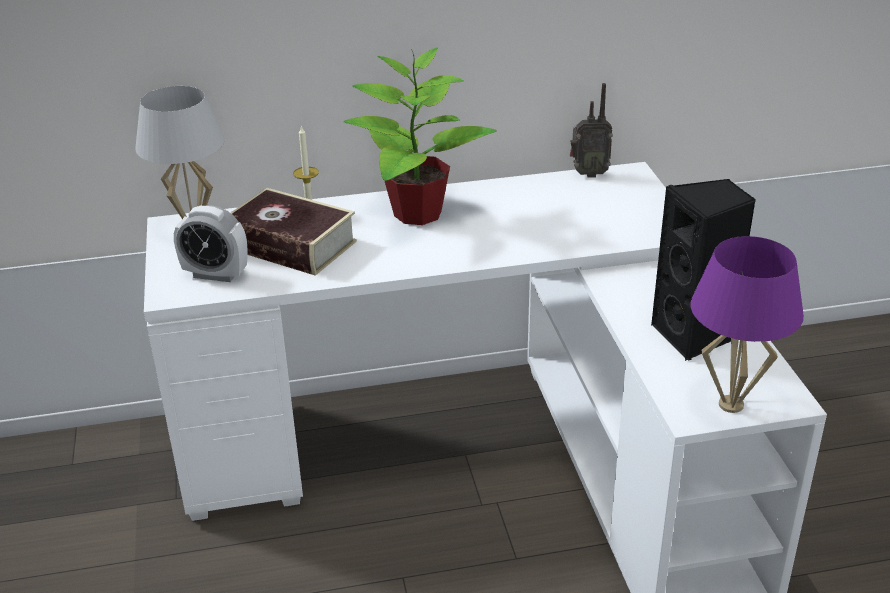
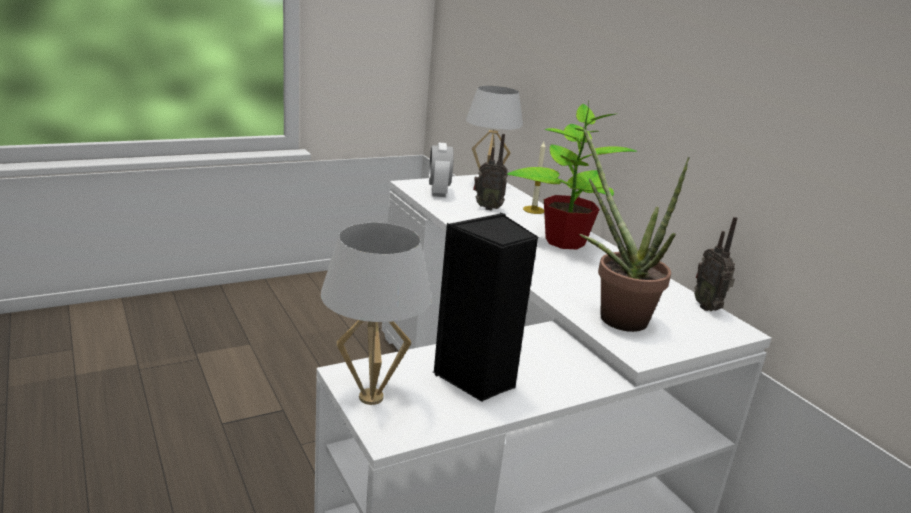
camera: 70 degrees right, 10 degrees down
book [231,188,357,276] -> radio [473,134,508,211]
purple table lamp [691,236,804,413] -> white table lamp [321,223,432,405]
none -> potted plant [579,127,689,332]

